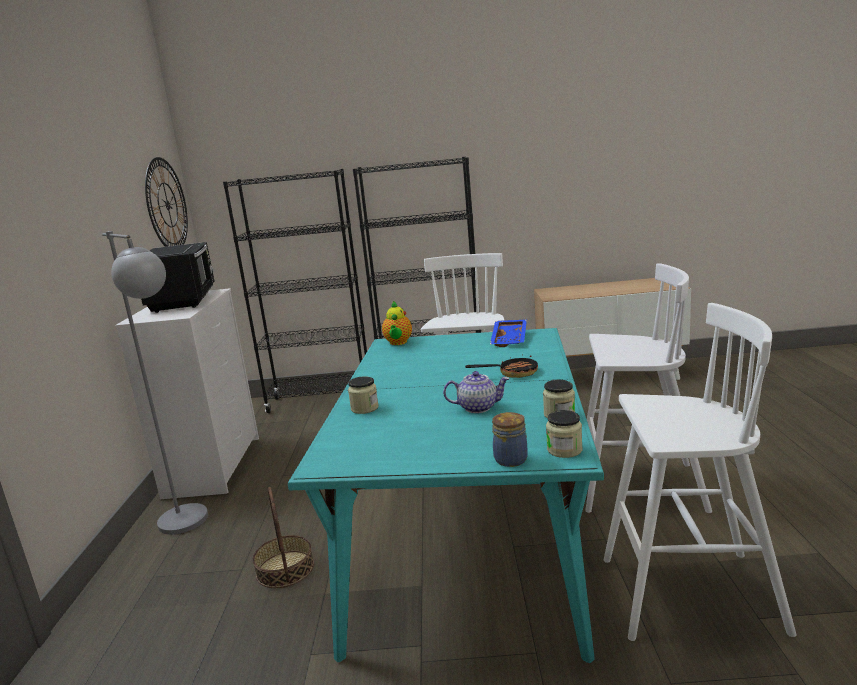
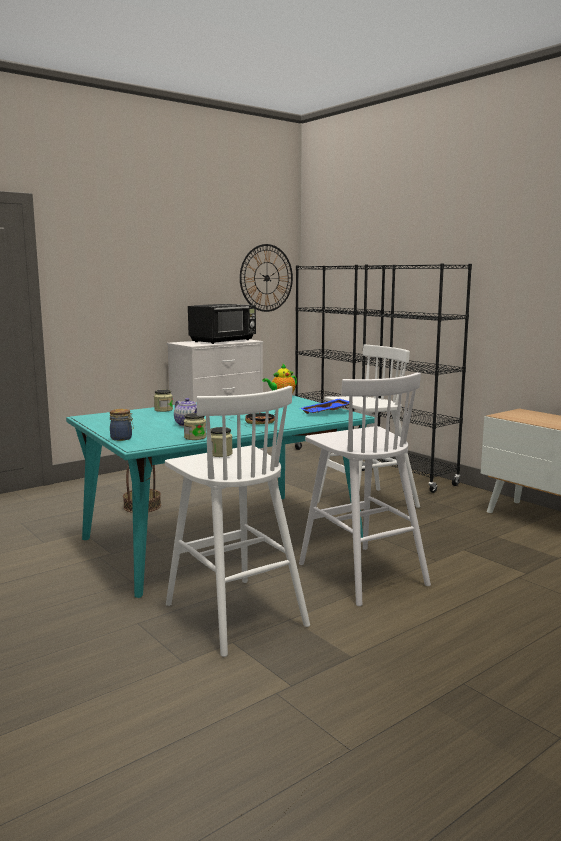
camera: 50 degrees right, 5 degrees down
grey floor lamp [102,231,208,535] -> none
jar [546,410,582,458] -> jar moved to [211,427,233,457]

